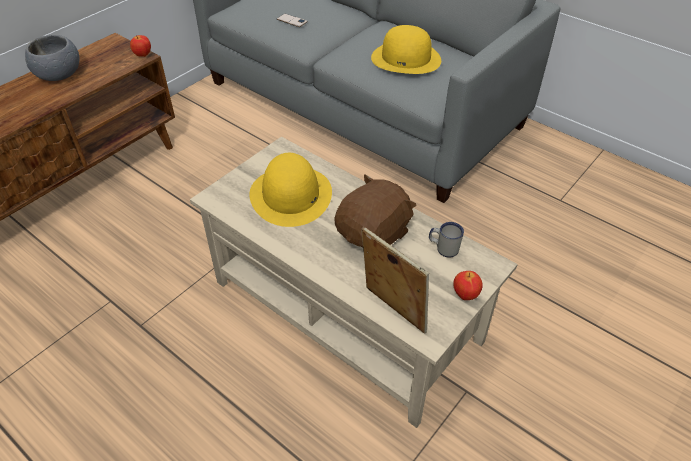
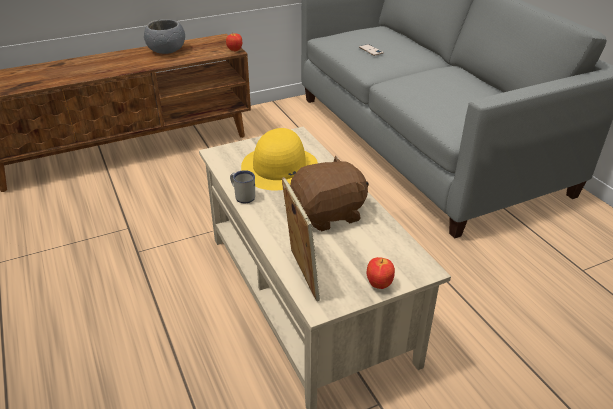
camera: 25 degrees right, 10 degrees down
yellow hat [371,25,441,74] -> none
white mug [429,222,464,257] -> white mug moved to [230,170,255,203]

